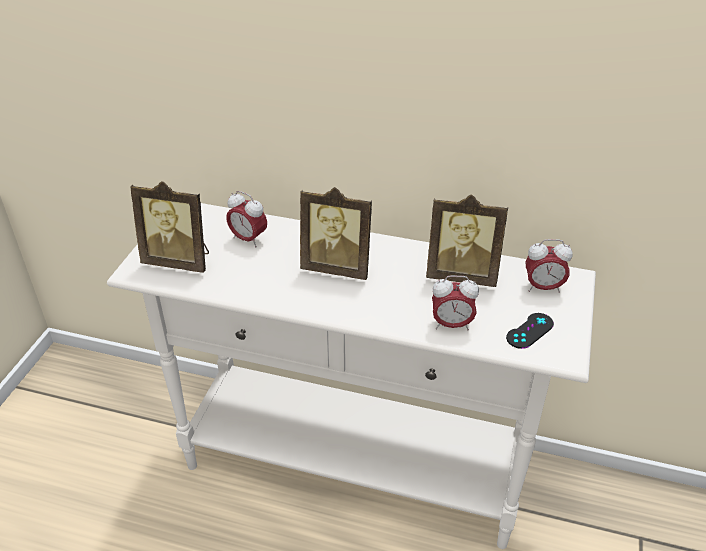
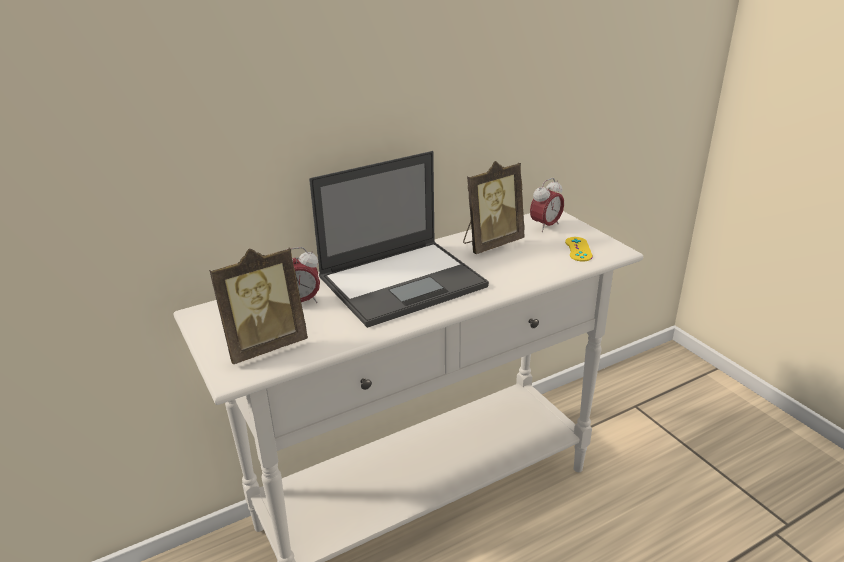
camera: 45 degrees left, 10 degrees down
picture frame [300,187,372,280] -> laptop [309,151,489,328]
alarm clock [432,275,479,330] -> none
black game controller [506,313,554,349] -> yellow game controller [565,237,593,262]

